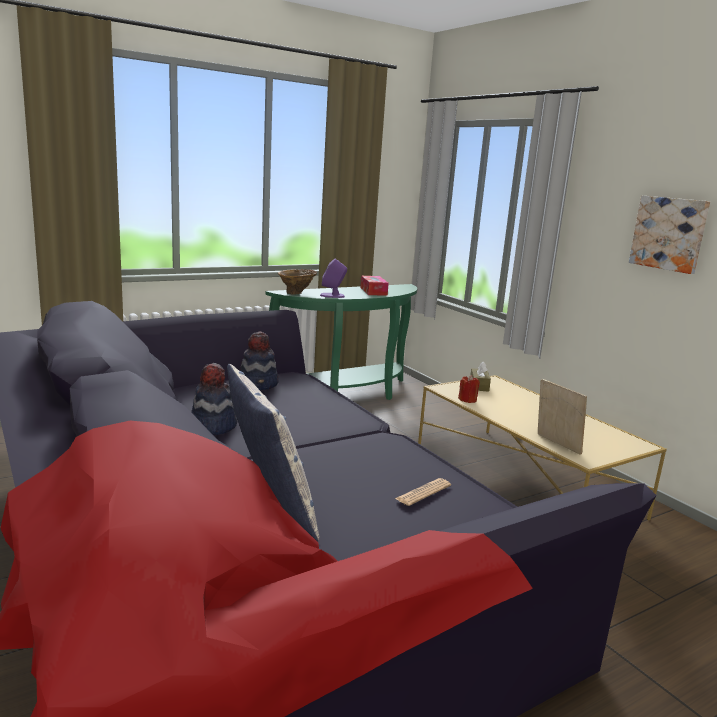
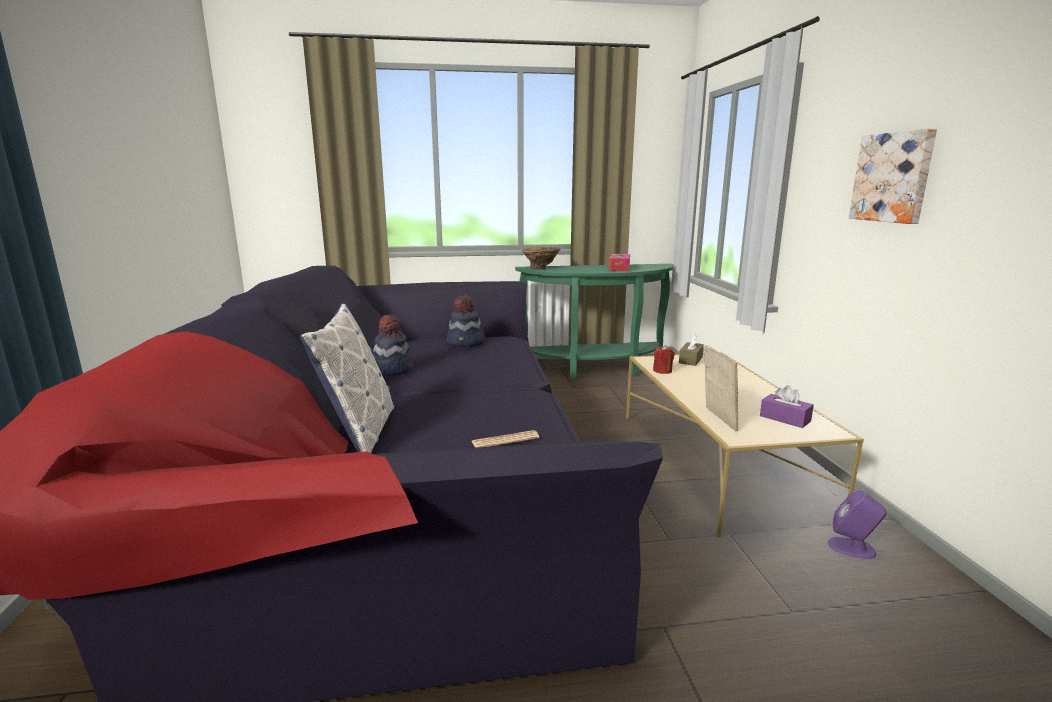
camera: 25 degrees right, 0 degrees up
purple speaker [320,259,347,298] -> purple speaker moved to [828,490,887,559]
none -> purple tissue box [760,385,814,428]

